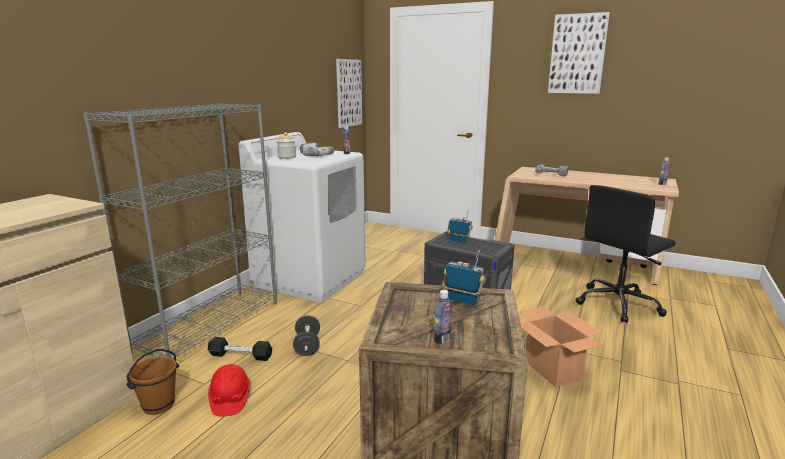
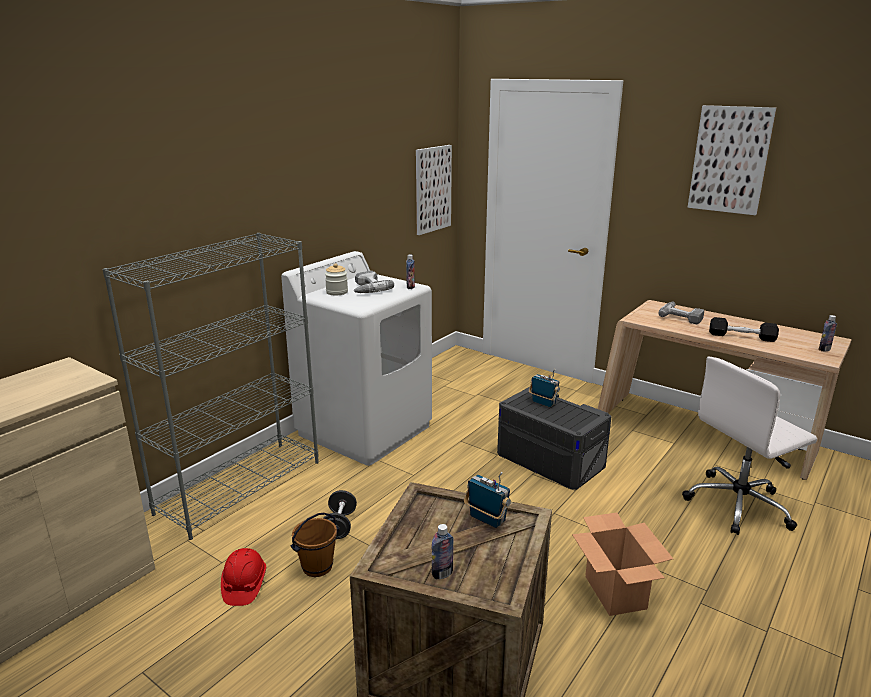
camera: 10 degrees right, 5 degrees up
brown bucket [126,349,179,415] -> brown bucket moved to [290,513,339,577]
black dumbbell [208,337,272,361] -> black dumbbell moved to [709,317,779,342]
black office chair [576,185,675,323] -> white office chair [682,357,817,535]

